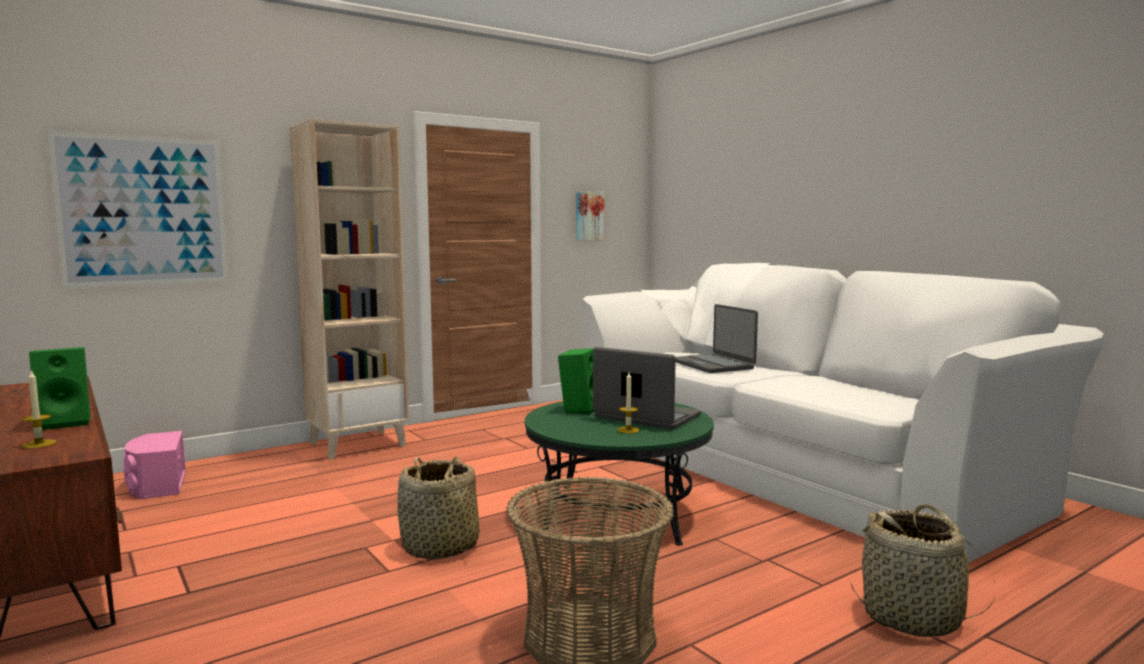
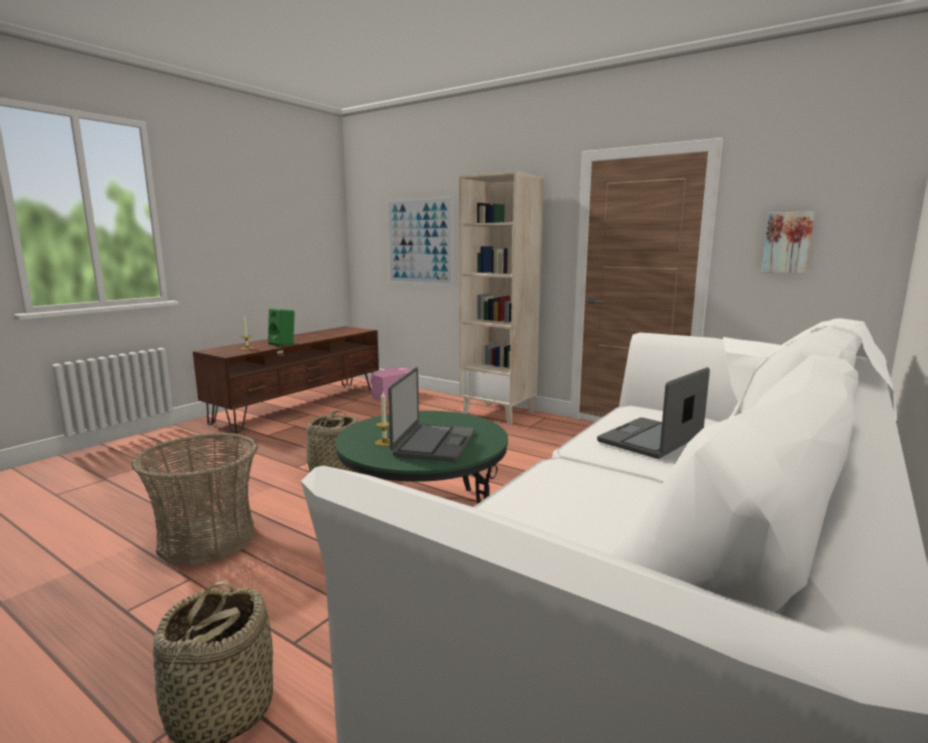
camera: 70 degrees right, 5 degrees up
green speaker [558,348,594,415] -> none

